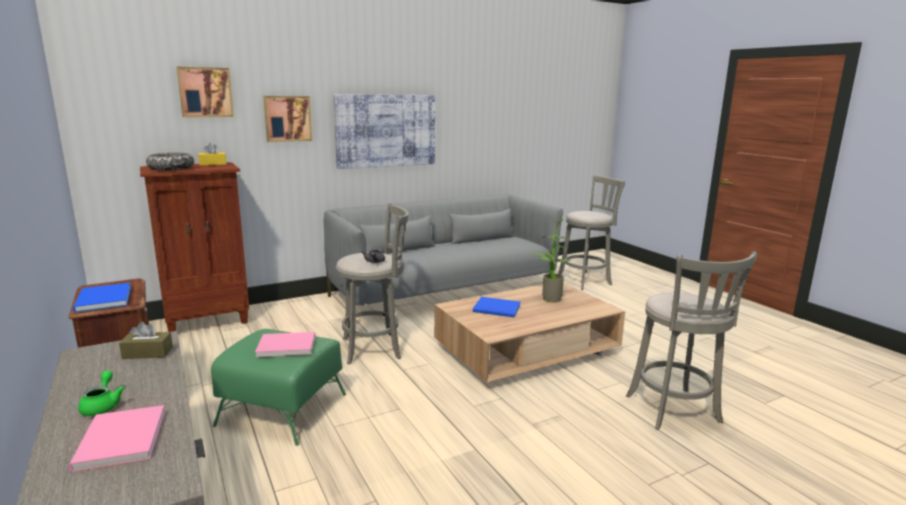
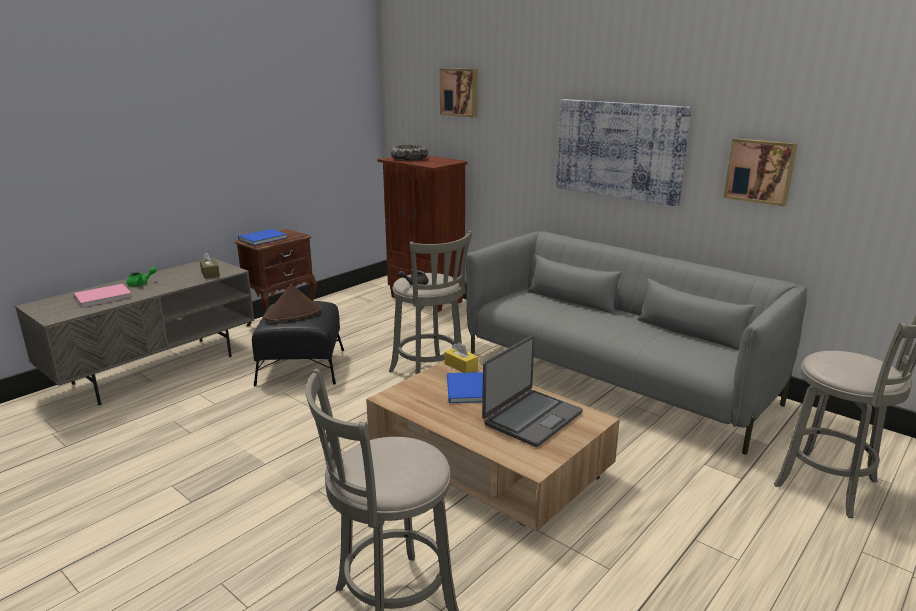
camera: 70 degrees right, 5 degrees up
yellow tissue box [198,143,226,166] -> yellow tissue box moved to [444,342,478,373]
green ottoman [211,329,346,446] -> black ottoman [252,301,344,386]
pink book [255,332,315,357] -> brown hat [264,284,321,321]
picture [263,96,312,142] -> picture moved to [724,138,798,206]
potted plant [531,218,572,302] -> laptop [482,335,583,447]

